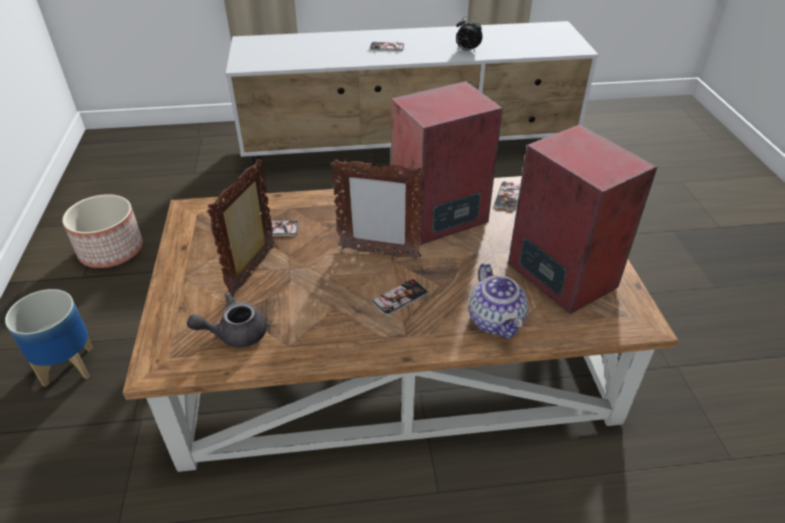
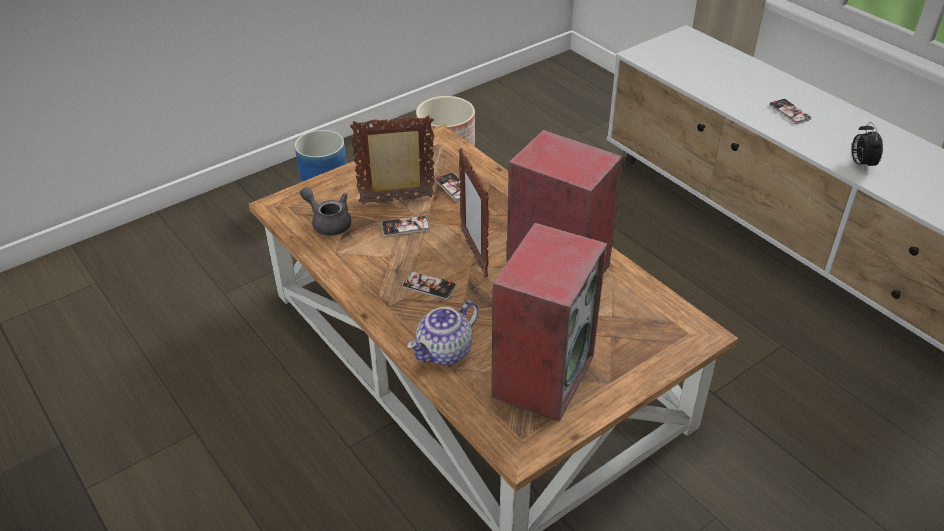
camera: 60 degrees right, 0 degrees up
phone [494,181,521,210] -> phone moved to [381,215,430,237]

